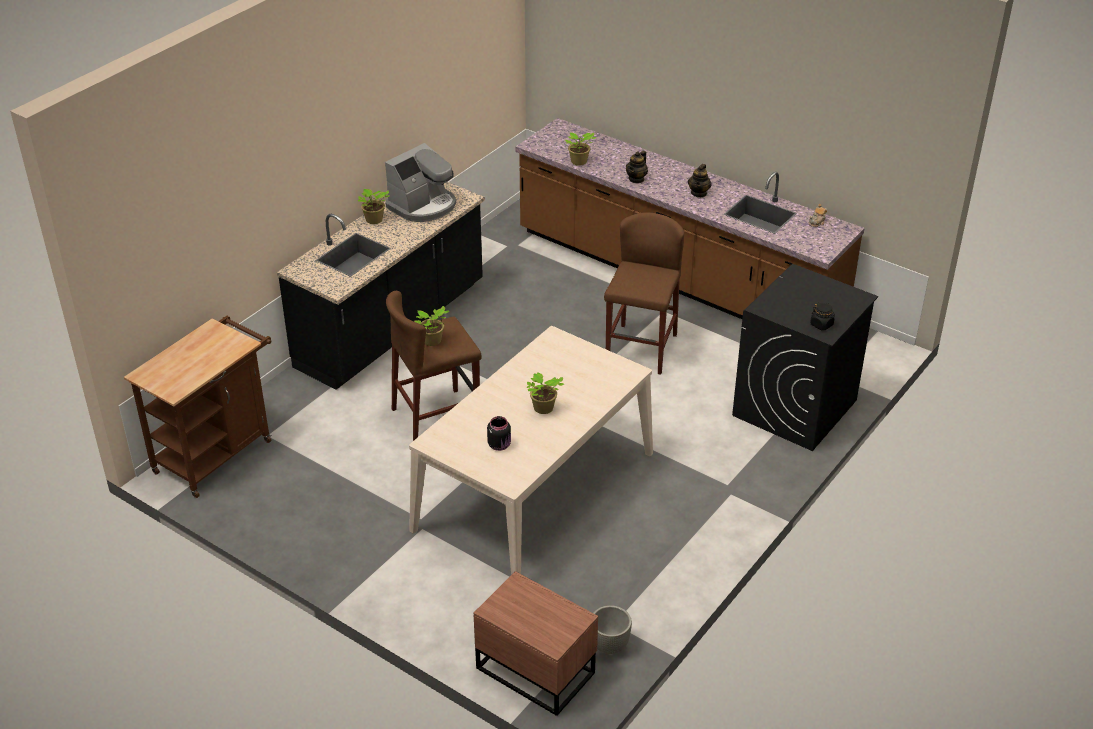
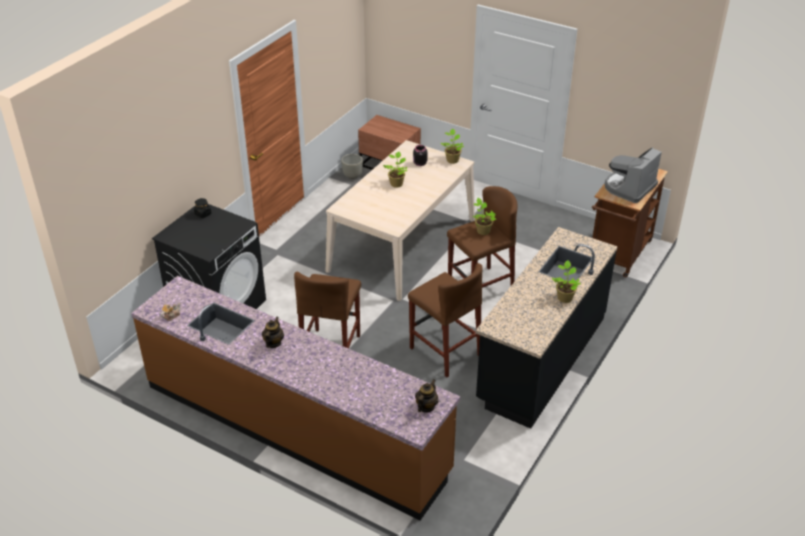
camera: 175 degrees right, 0 degrees up
coffee machine [385,143,456,222] -> coffee machine moved to [605,147,662,203]
potted plant [565,132,596,166] -> potted plant moved to [441,129,464,164]
teapot [626,151,648,184] -> teapot moved to [415,379,439,412]
none -> brown stool [408,263,483,377]

